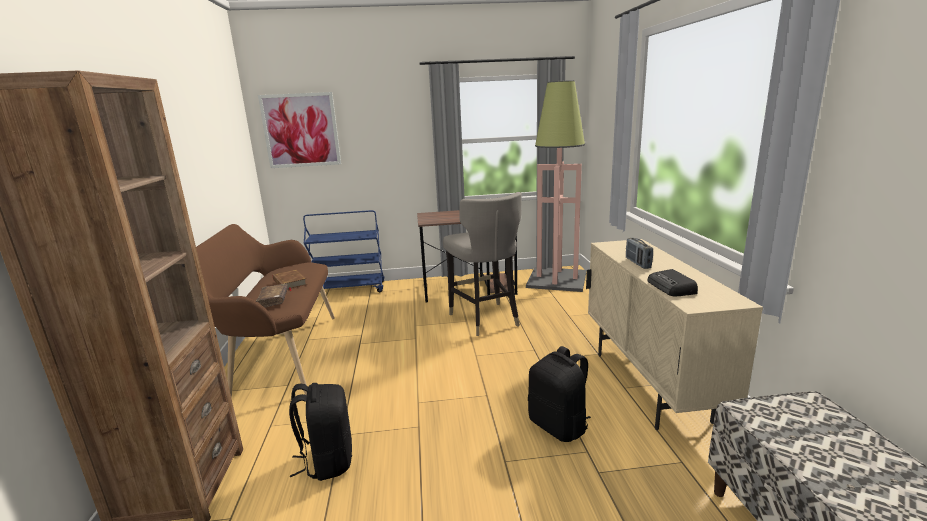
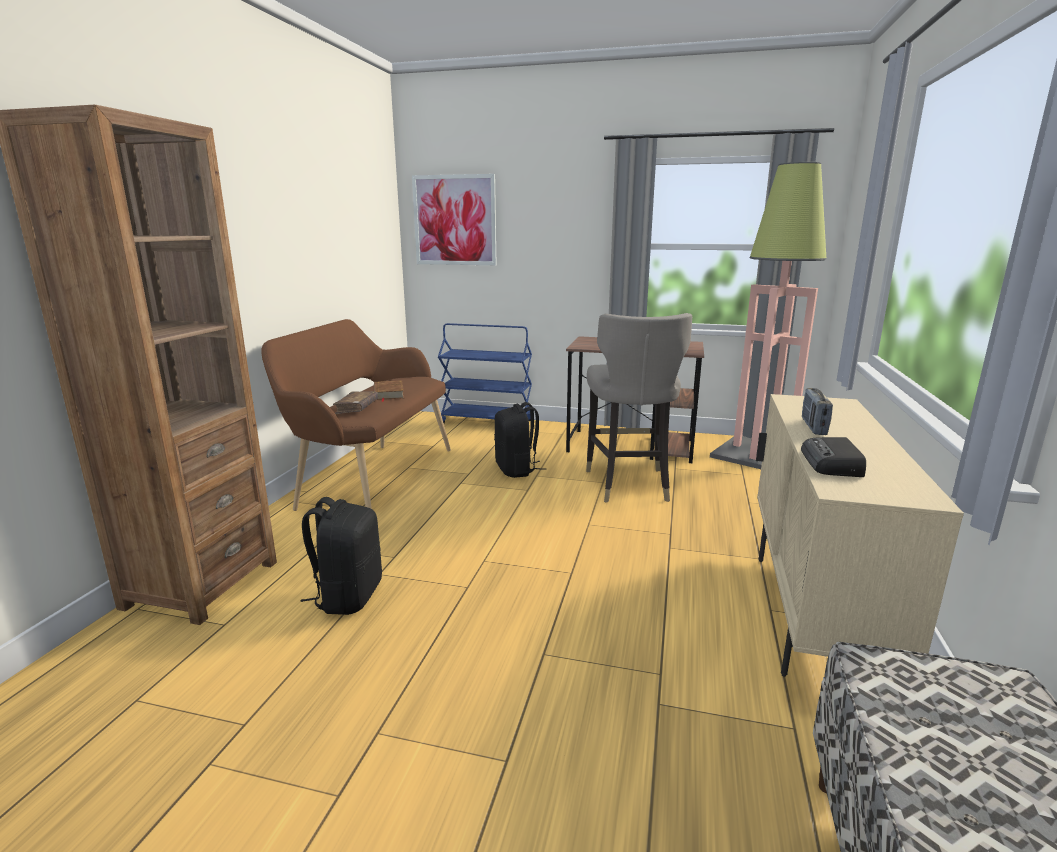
camera: 20 degrees right, 0 degrees up
black backpack [528,346,591,442] -> black backpack moved to [494,402,546,478]

